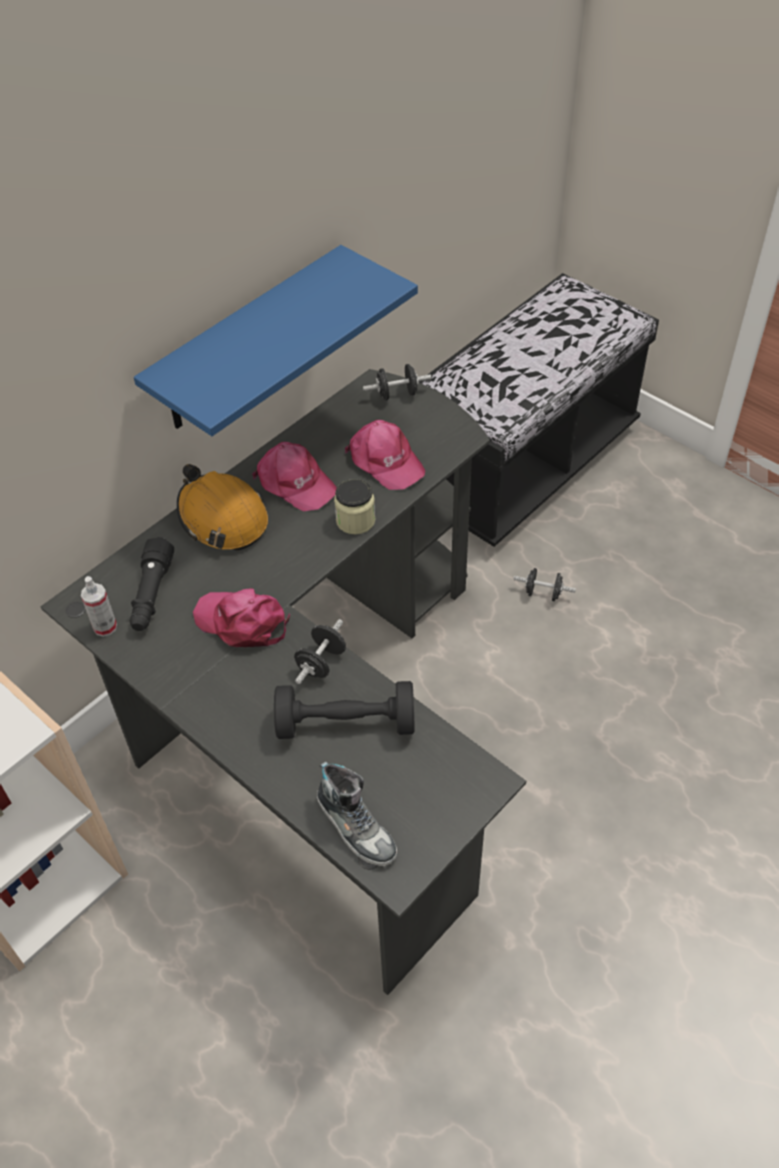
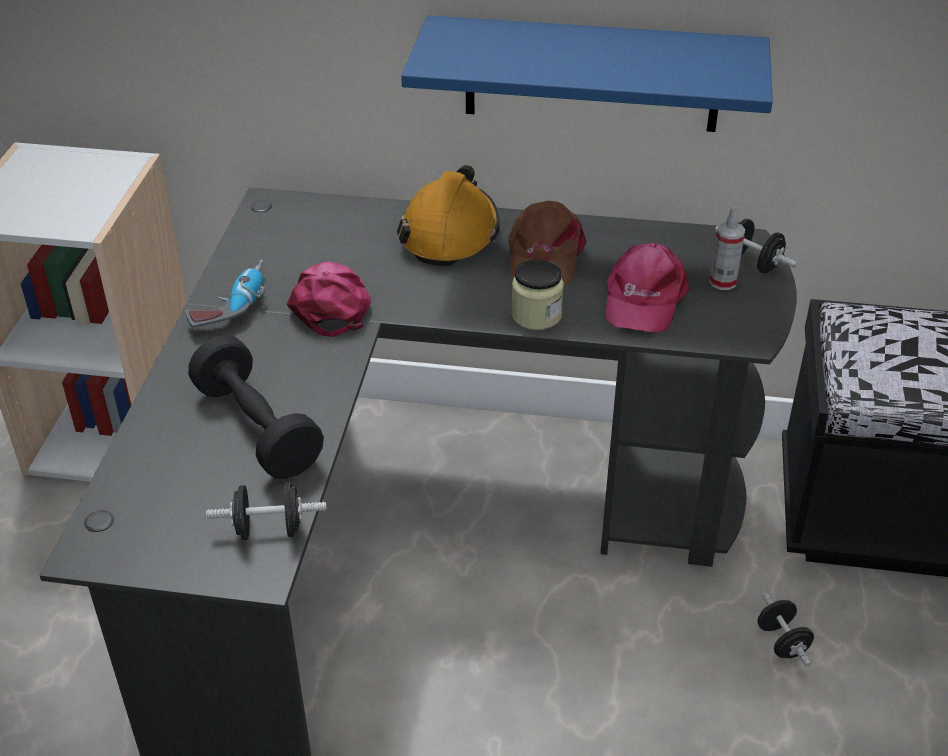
camera: 55 degrees right, 10 degrees down
spray bottle [81,576,117,637] -> spray bottle moved to [709,206,745,290]
black flashlight [130,537,174,631] -> none
pink cap [252,442,337,512] -> brown cap [508,201,587,284]
black dumbbell [294,619,346,684] -> black dumbbell moved to [206,482,327,540]
shoe [317,762,397,867] -> none
none -> power drill [185,260,265,327]

